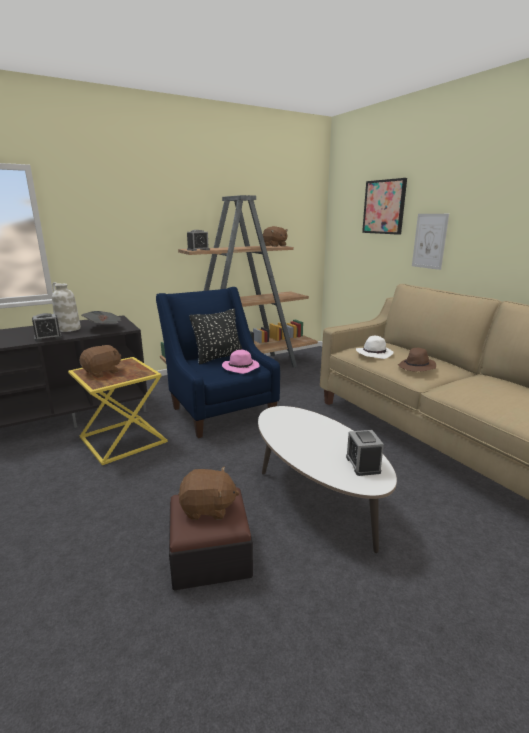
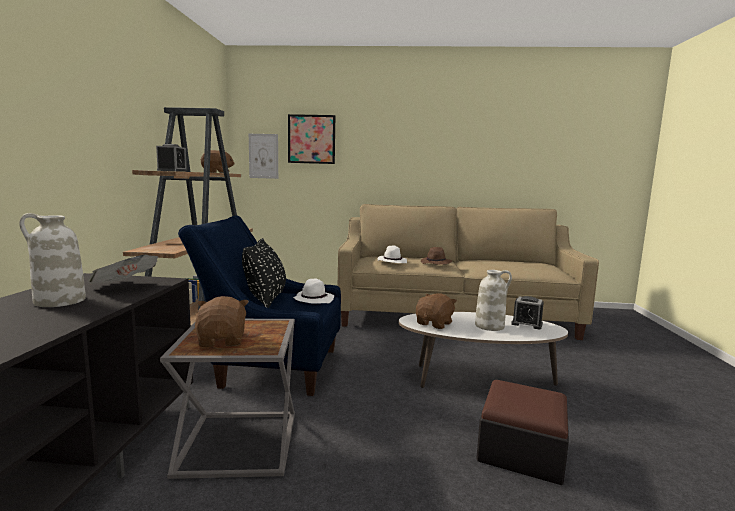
camera: 55 degrees left, 10 degrees down
alarm clock [32,313,62,341] -> none
yellow side table [68,357,168,465] -> grey side table [160,319,295,479]
brown plush toy [178,467,240,520] -> brown plush toy moved to [416,293,457,329]
pink hat [222,350,260,374] -> white hat [293,279,334,304]
picture [412,214,449,270] -> picture moved to [249,134,278,179]
none -> white vase [475,270,512,331]

